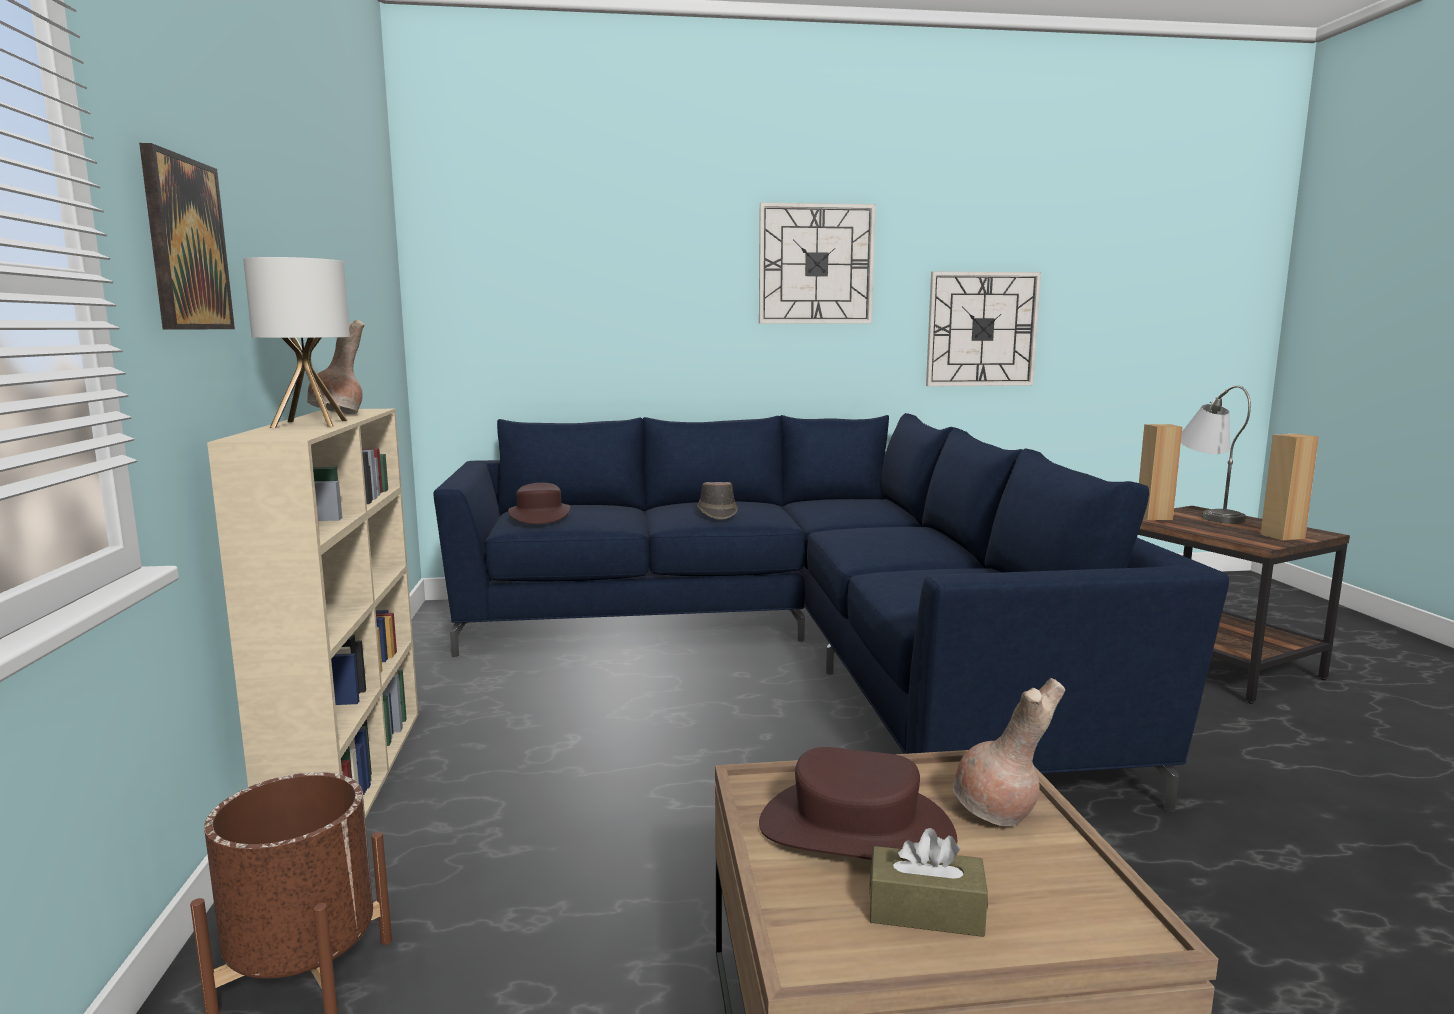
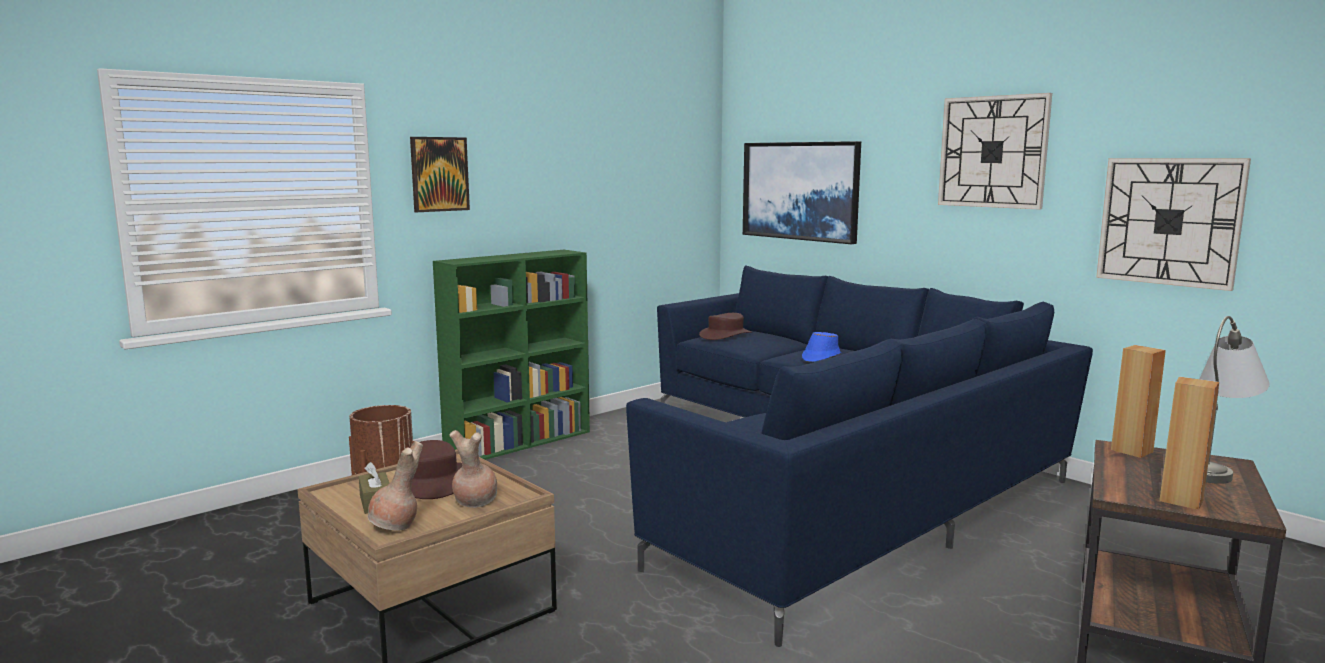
camera: 55 degrees right, 0 degrees up
beige bookcase [207,409,419,819] -> green bookcase [433,250,590,460]
table lamp [243,257,350,428] -> none
brown vase [307,320,365,414] -> brown vase moved to [368,441,423,531]
brown hat [697,482,738,520] -> blue hat [802,332,841,362]
none -> picture [743,141,861,244]

